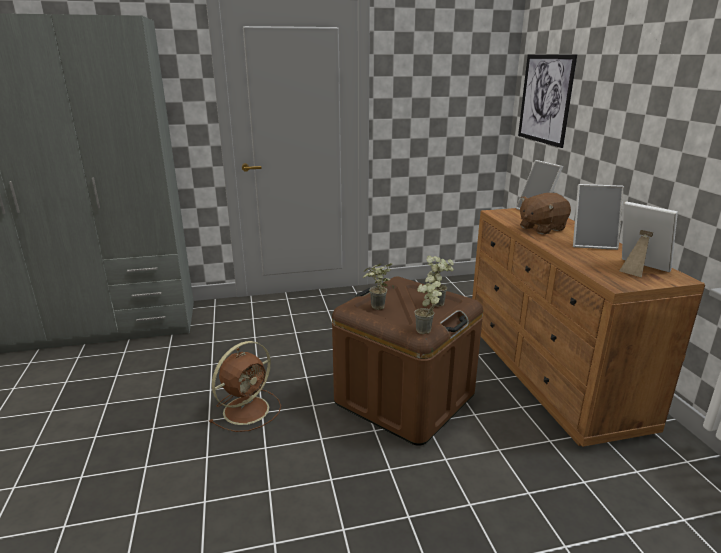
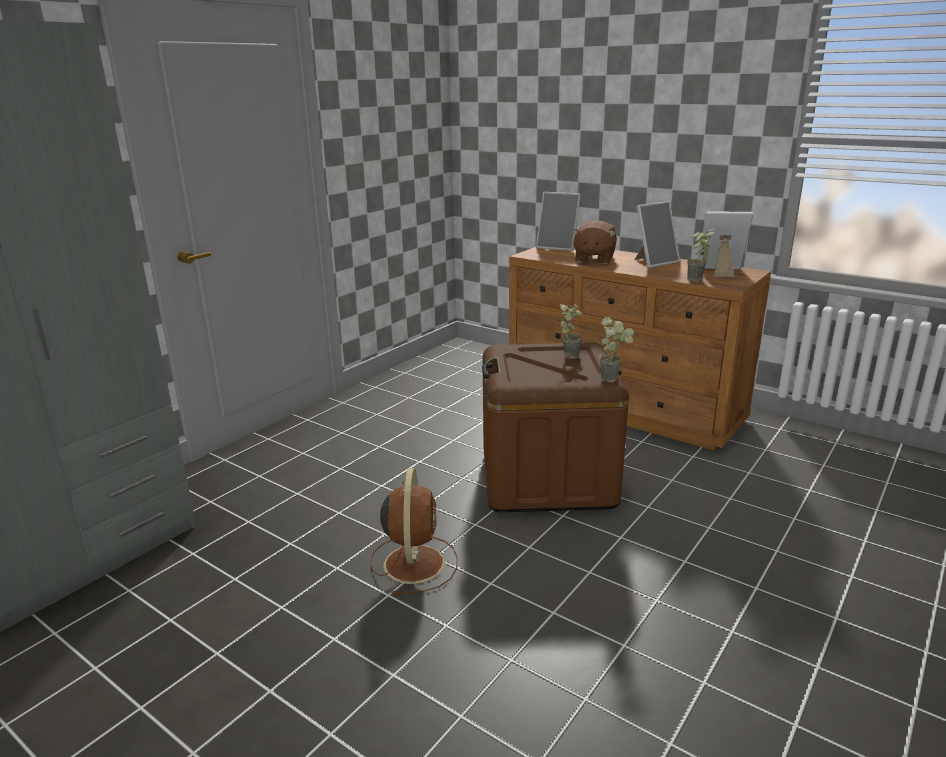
camera: 40 degrees left, 0 degrees up
potted plant [363,263,392,310] -> potted plant moved to [687,227,714,282]
picture [518,54,577,148] -> none

